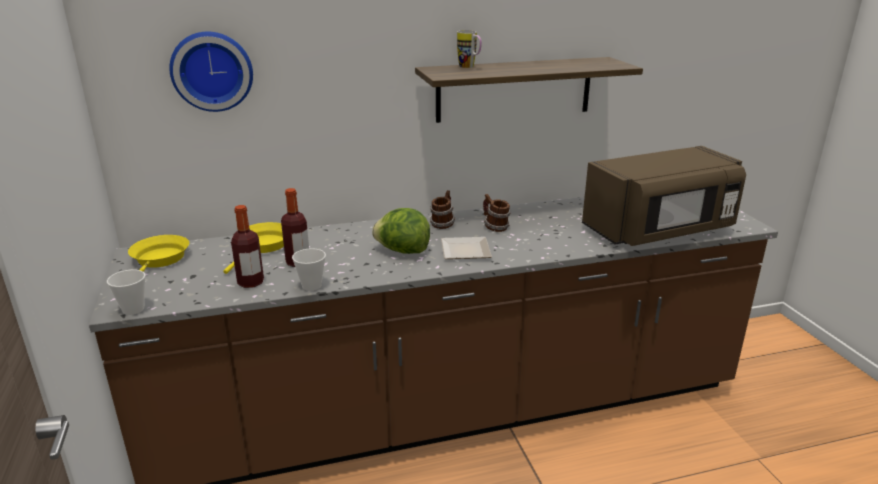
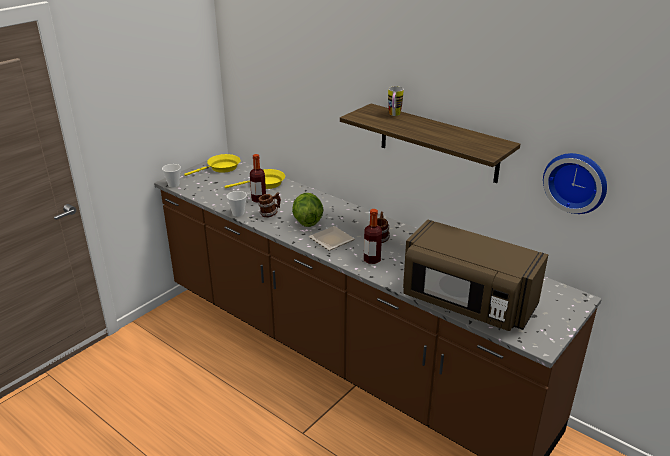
camera: 55 degrees right, 5 degrees up
wall clock [169,32,253,112] -> wall clock moved to [543,153,607,214]
bottle [231,205,264,288] -> bottle moved to [364,209,382,264]
mug [430,190,455,229] -> mug moved to [258,192,281,217]

